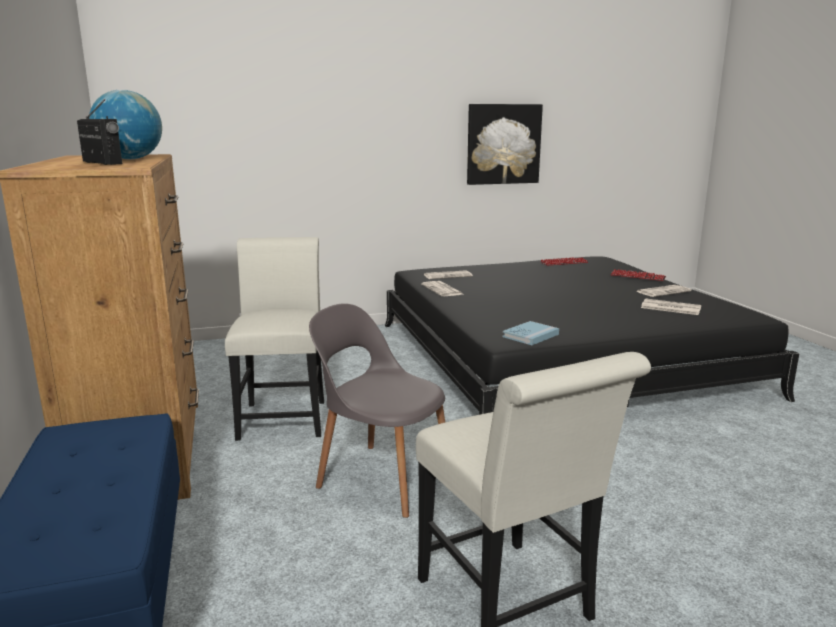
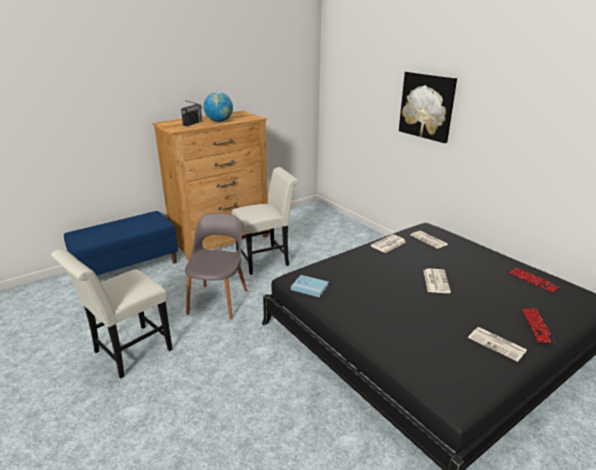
camera: 70 degrees right, 10 degrees up
picture [467,104,543,185] -> picture moved to [399,71,457,143]
newspaper [641,298,701,315] -> newspaper moved to [423,269,451,293]

